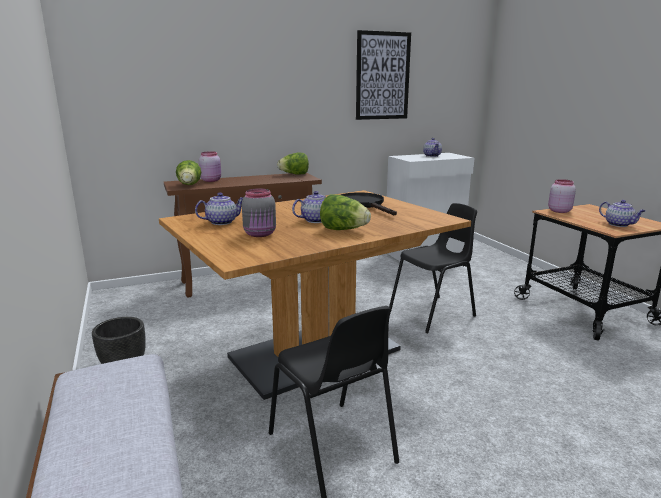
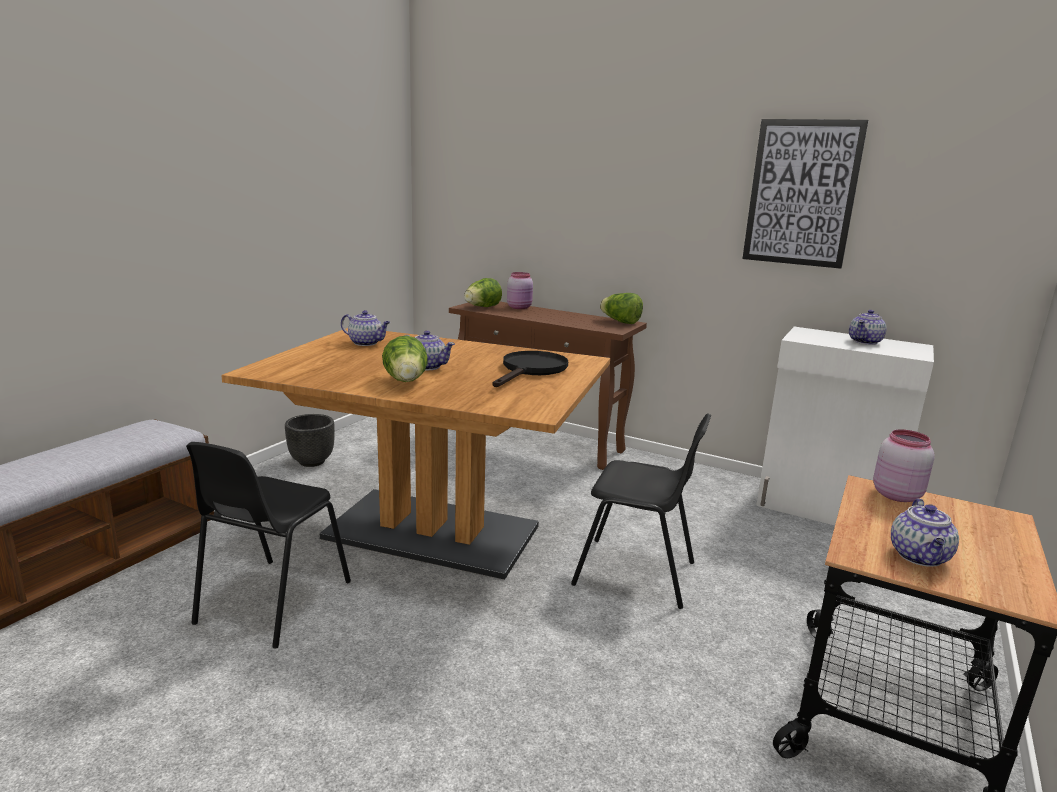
camera: 50 degrees right, 0 degrees up
grey jar [242,188,276,237] -> none

